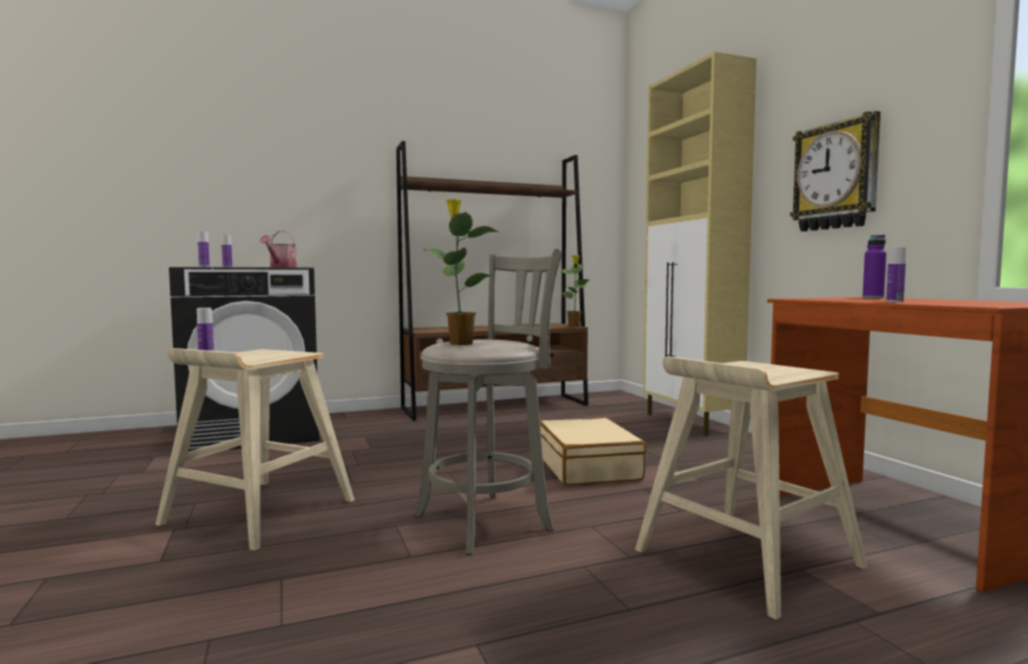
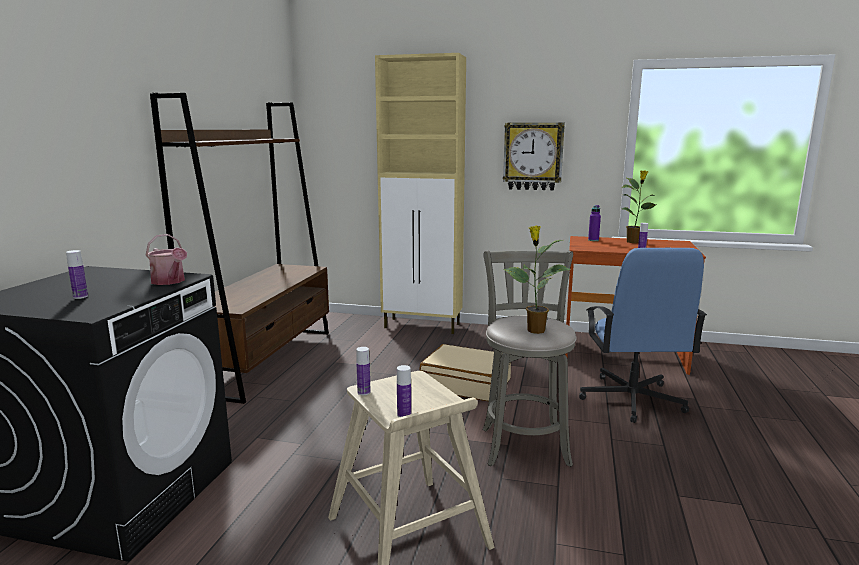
camera: 55 degrees left, 10 degrees up
bottle [197,231,210,267] -> bottle moved to [356,347,371,395]
potted plant [558,255,589,327] -> potted plant moved to [622,170,656,243]
beige stool [635,357,867,620] -> blue office chair [579,248,707,423]

